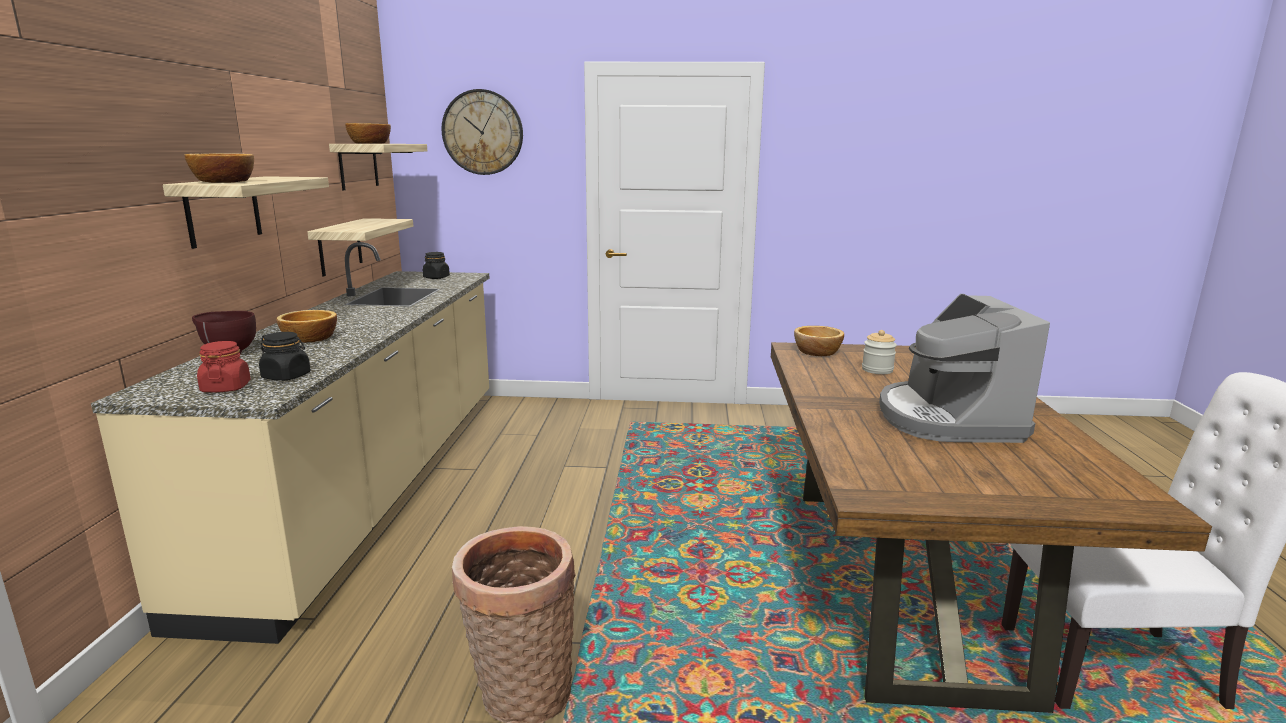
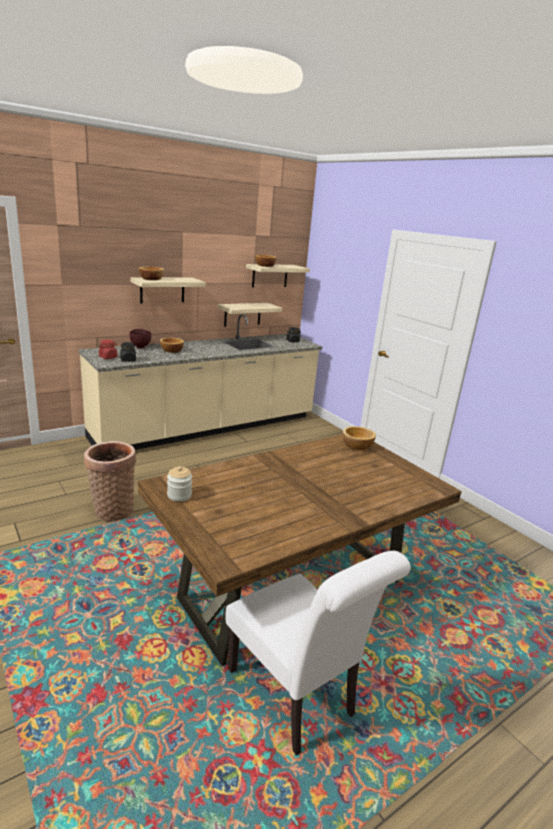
camera: 50 degrees right, 5 degrees up
wall clock [441,89,523,175] -> none
jar [862,330,897,374] -> jar moved to [167,466,192,502]
coffee machine [879,294,1050,443] -> none

